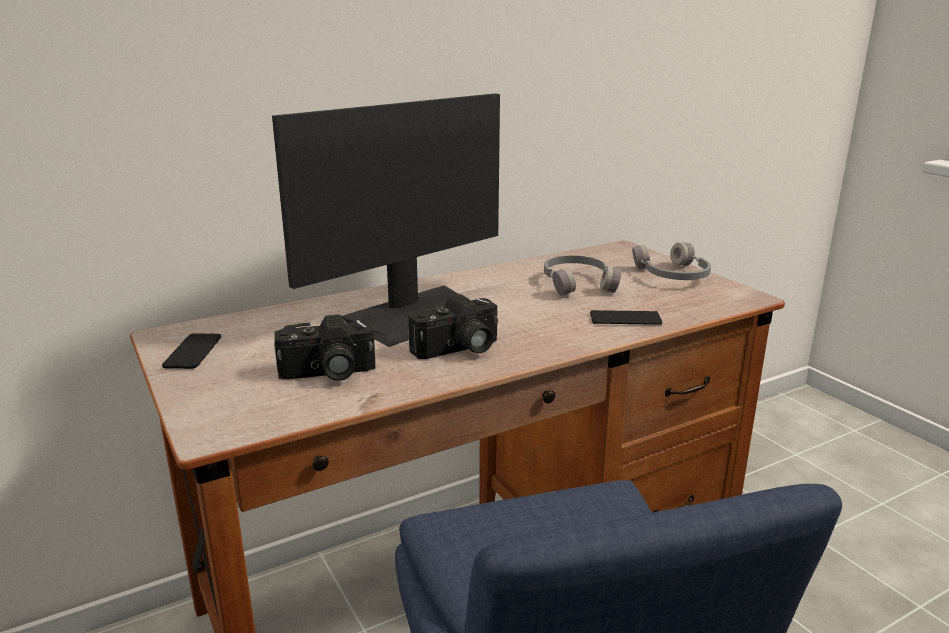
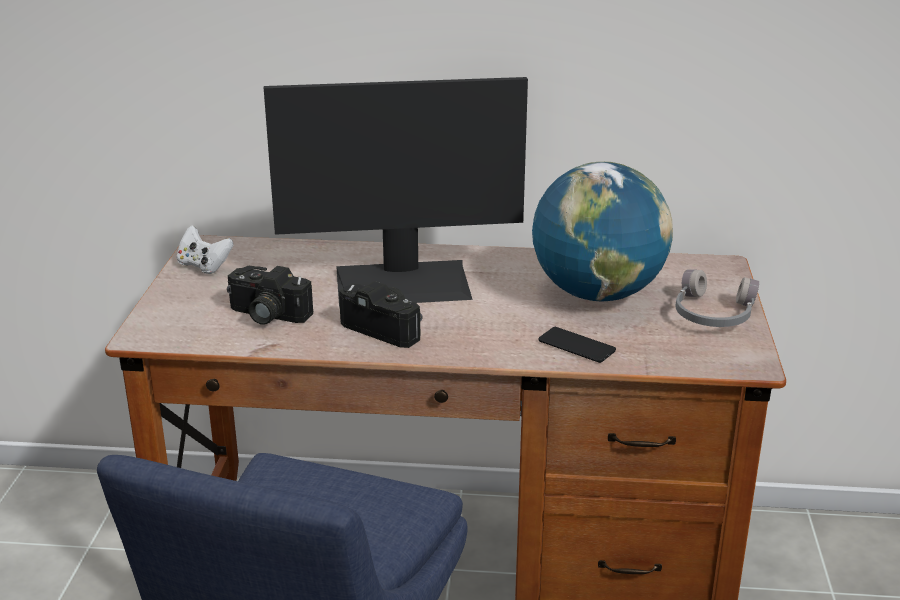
camera: 35 degrees right, 5 degrees up
phone [162,334,221,369] -> white game controller [177,225,234,274]
camera [408,294,498,359] -> camera turned 150 degrees counterclockwise [339,281,422,348]
grey headphones [544,255,621,296] -> globe [532,162,673,301]

